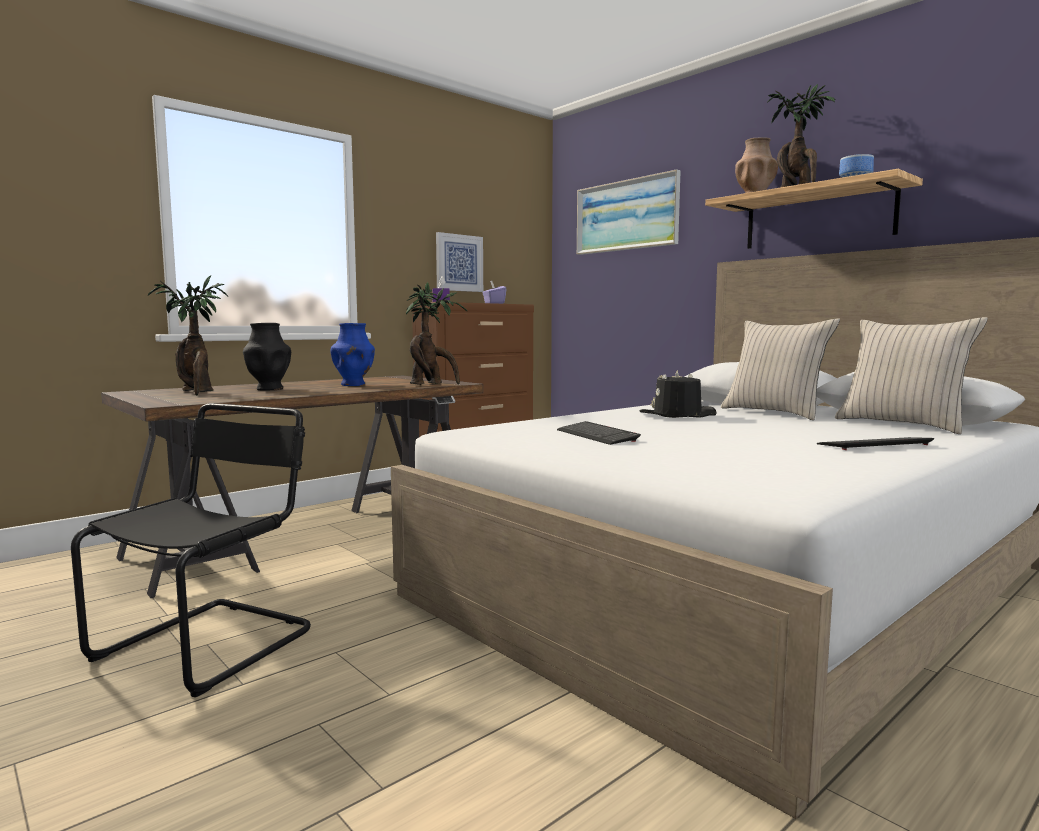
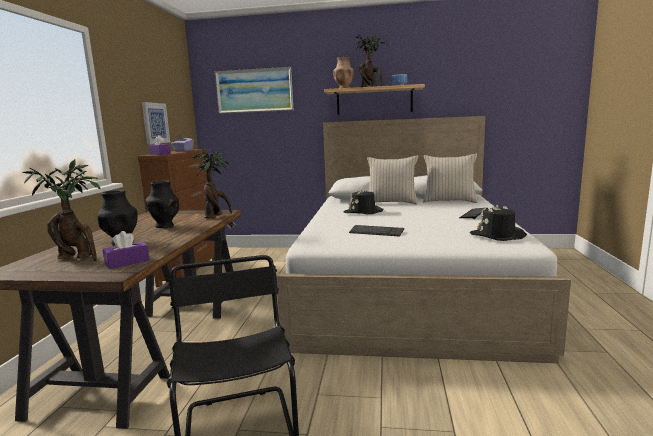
camera: 40 degrees left, 5 degrees up
blue vase [330,323,375,386] -> black vase [145,181,179,228]
none -> purple tissue box [103,231,150,269]
none -> black hat [470,204,527,241]

